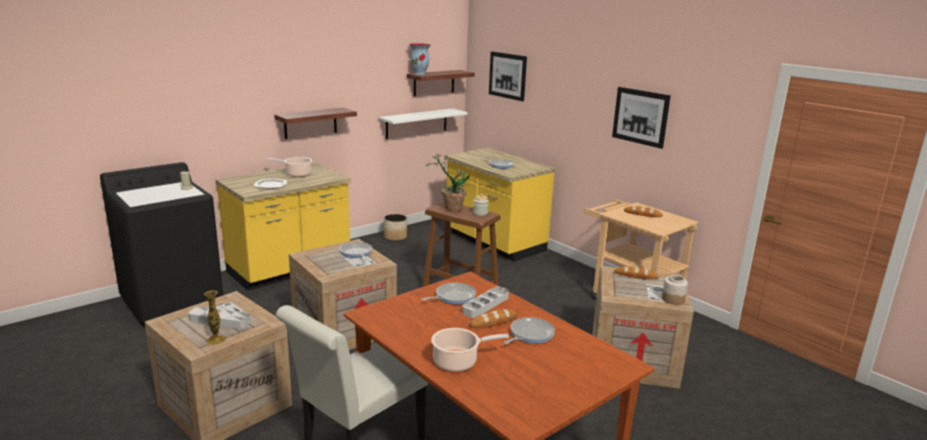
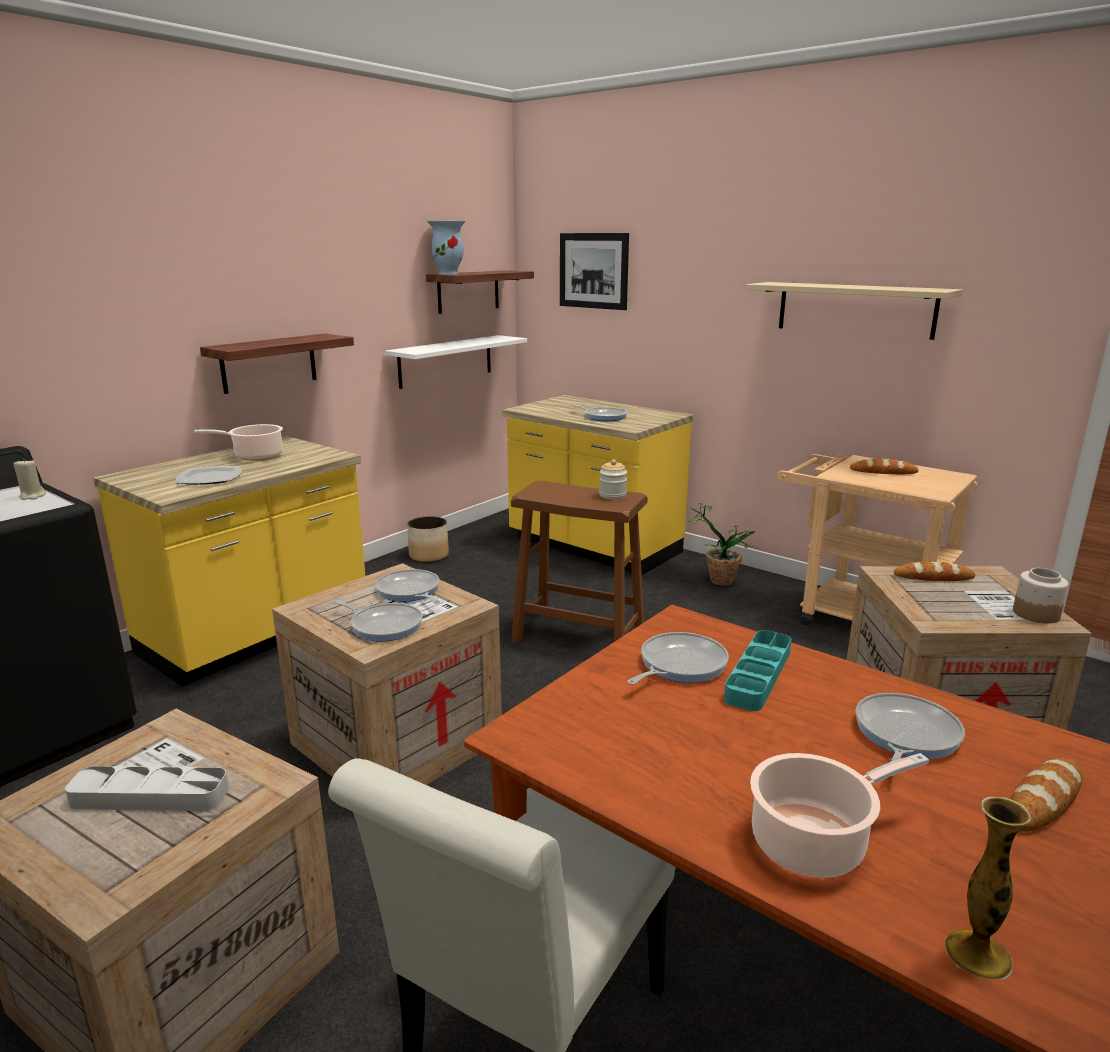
camera: 10 degrees left, 0 degrees up
vase [204,290,226,345] -> vase moved to [944,797,1031,980]
potted plant [426,154,470,211] -> potted plant moved to [688,503,757,586]
grey tray [462,286,509,318] -> turquoise tray [724,630,792,711]
bread [469,309,517,328] -> bread moved to [1011,758,1082,832]
picture [612,87,671,149] -> beige shelf [746,282,962,340]
none -> frying pan [332,600,423,642]

